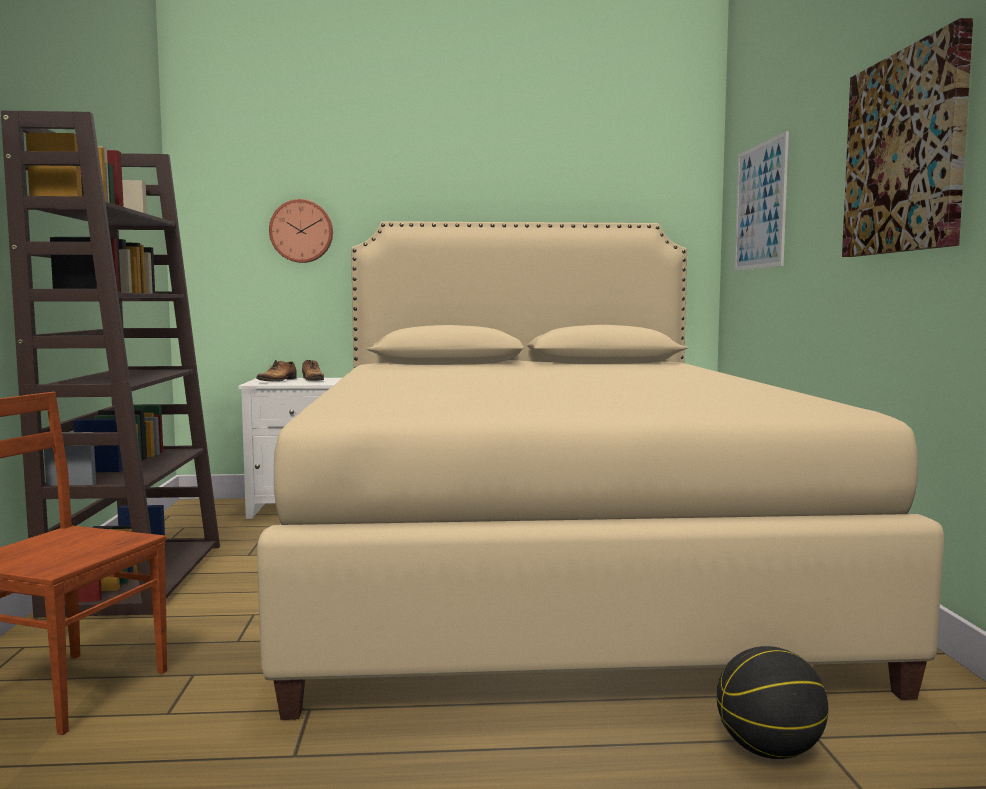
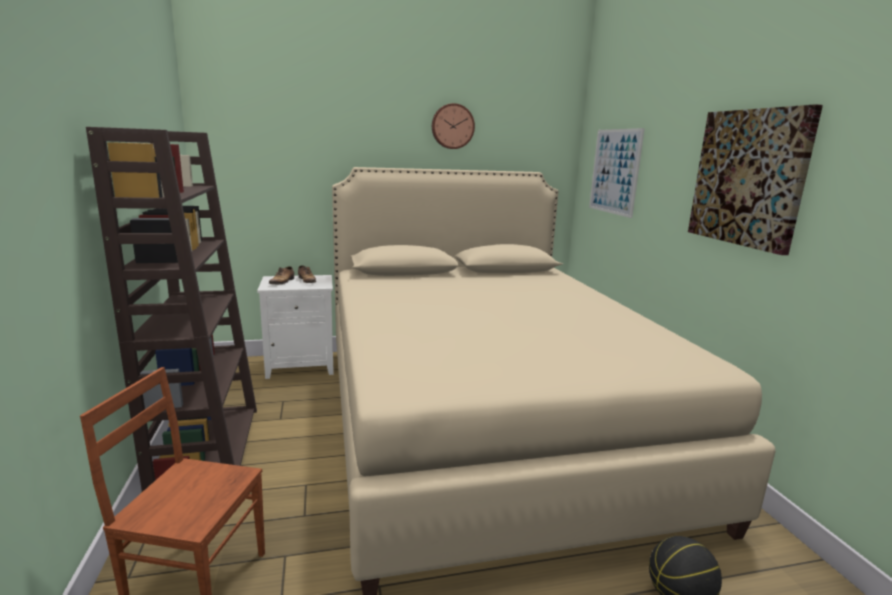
camera: 10 degrees left, 10 degrees up
wall clock [269,199,333,263] -> wall clock moved to [432,103,475,149]

